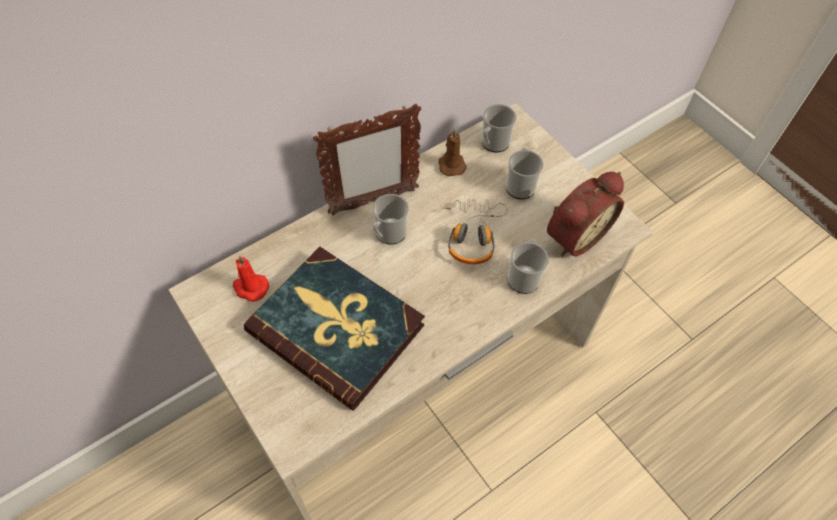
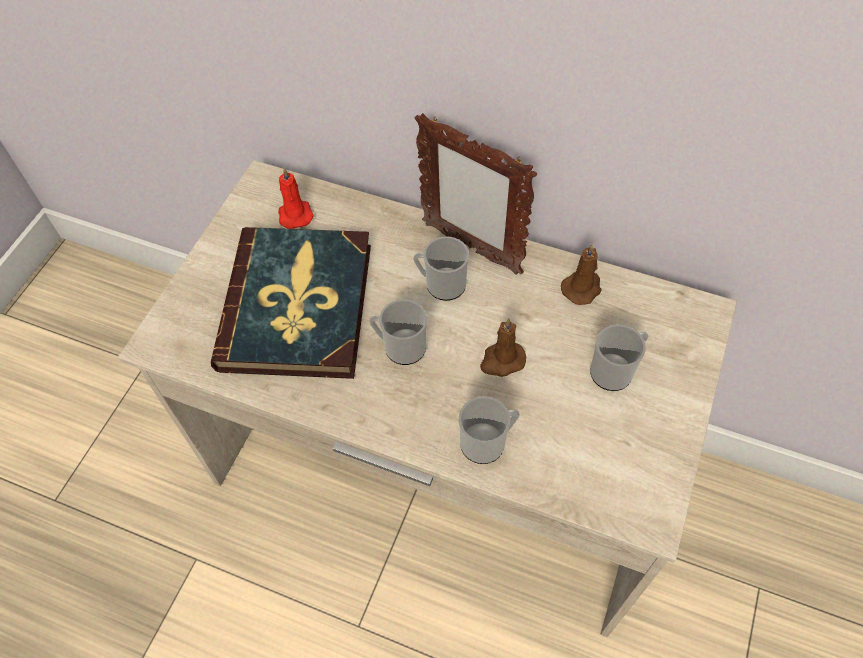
camera: 60 degrees right, 0 degrees up
headphones [444,199,508,264] -> brown candle [480,318,526,377]
mug [482,104,516,153] -> mug moved to [369,299,427,365]
alarm clock [547,172,624,257] -> none

